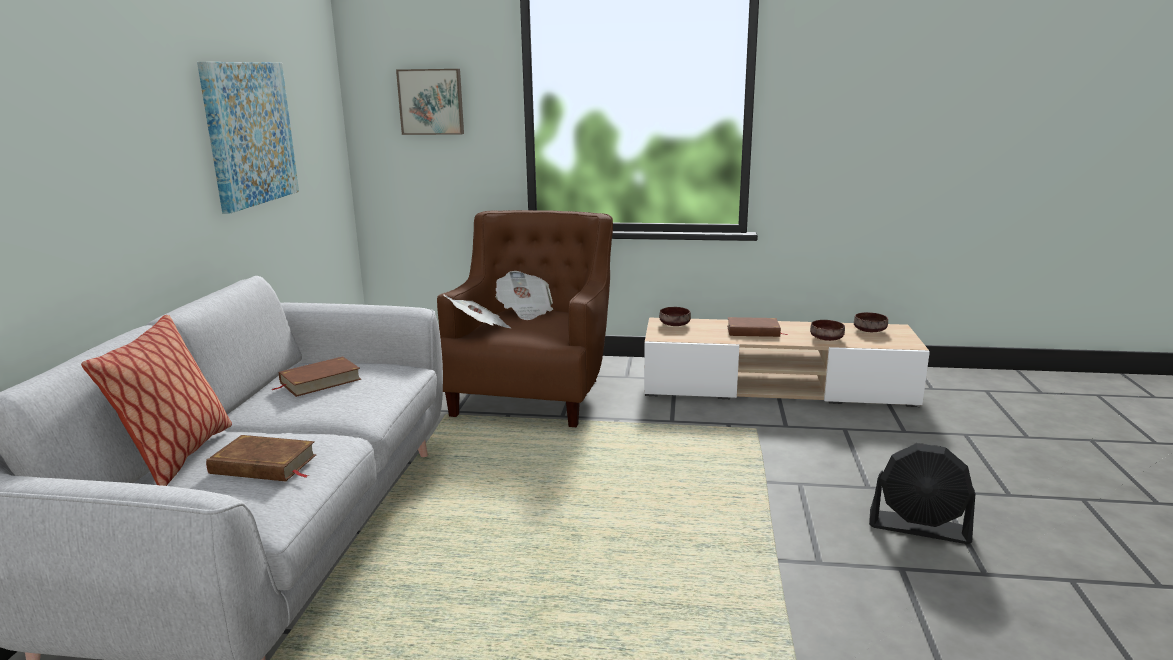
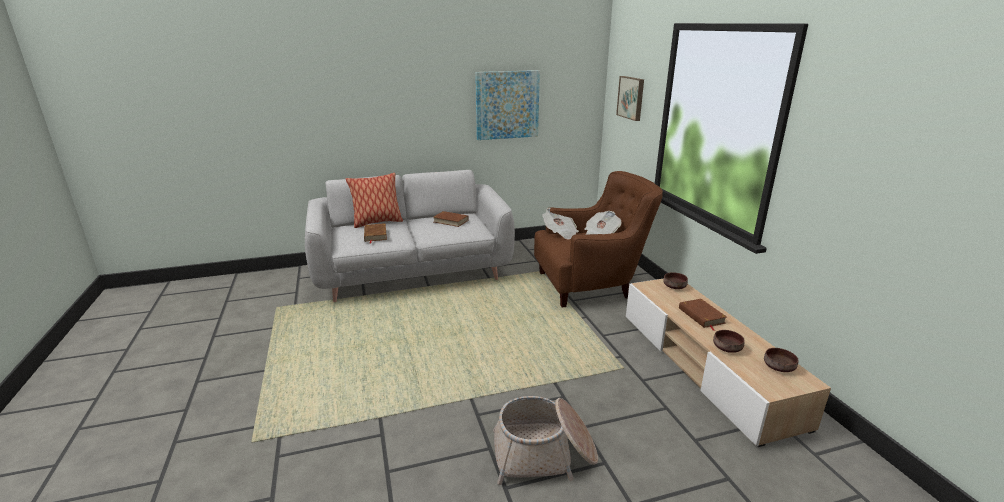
camera: 65 degrees right, 5 degrees up
black fan [869,443,975,544] -> basket [493,396,598,485]

